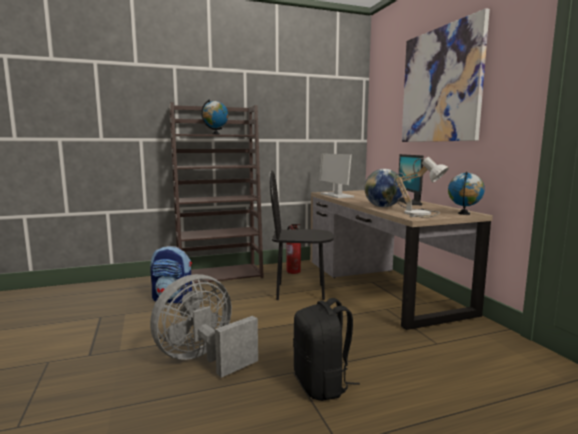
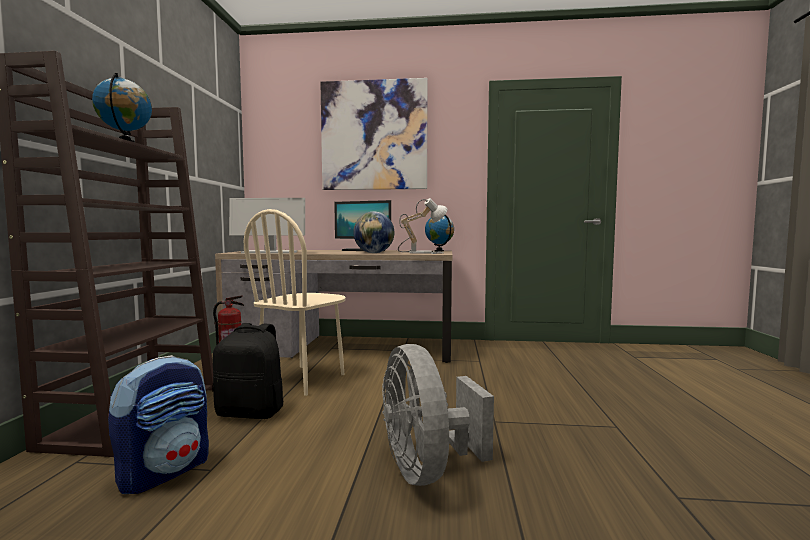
camera: 65 degrees left, 5 degrees down
black chair [269,170,334,300] -> beige chair [244,209,346,396]
black backpack [293,298,360,401] -> black backpack moved to [212,323,284,419]

